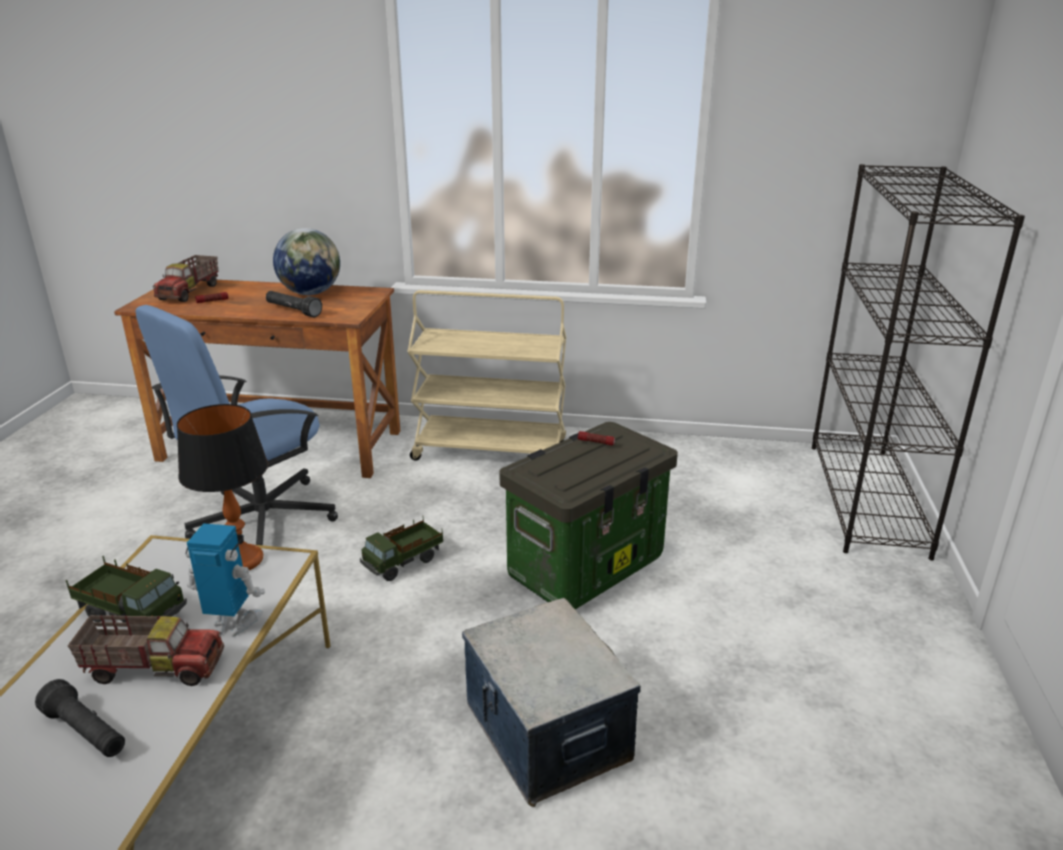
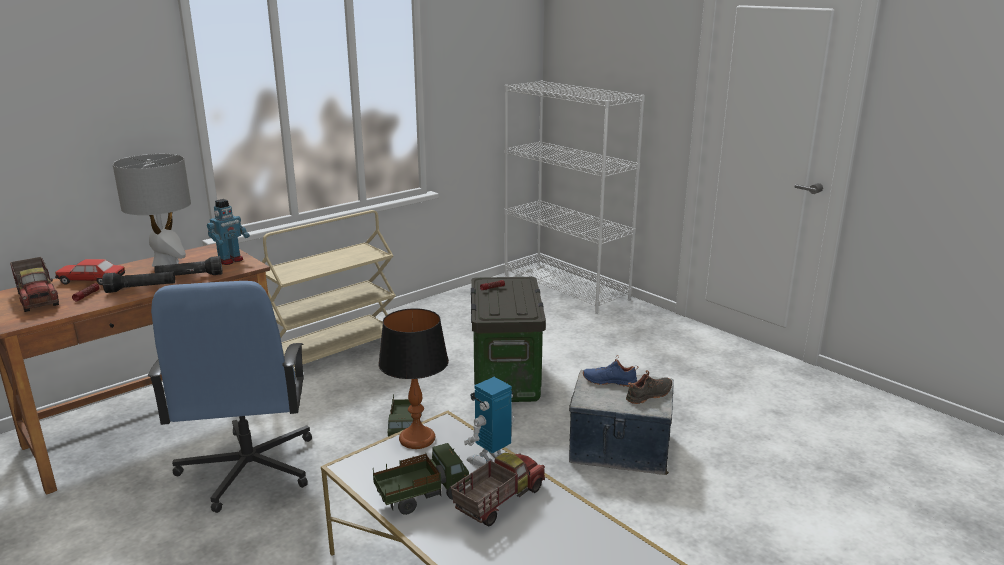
camera: 50 degrees left, 5 degrees down
black flashlight [35,679,125,757] -> black flashlight moved to [102,271,175,293]
globe [273,228,340,295] -> grey table lamp [112,154,191,267]
black bookcase [812,164,1025,560] -> white bookcase [504,81,645,314]
none -> toy car [55,259,125,285]
none -> toy robot [207,199,250,265]
none -> blue shoe [583,355,638,387]
none -> black shoe [626,370,672,404]

